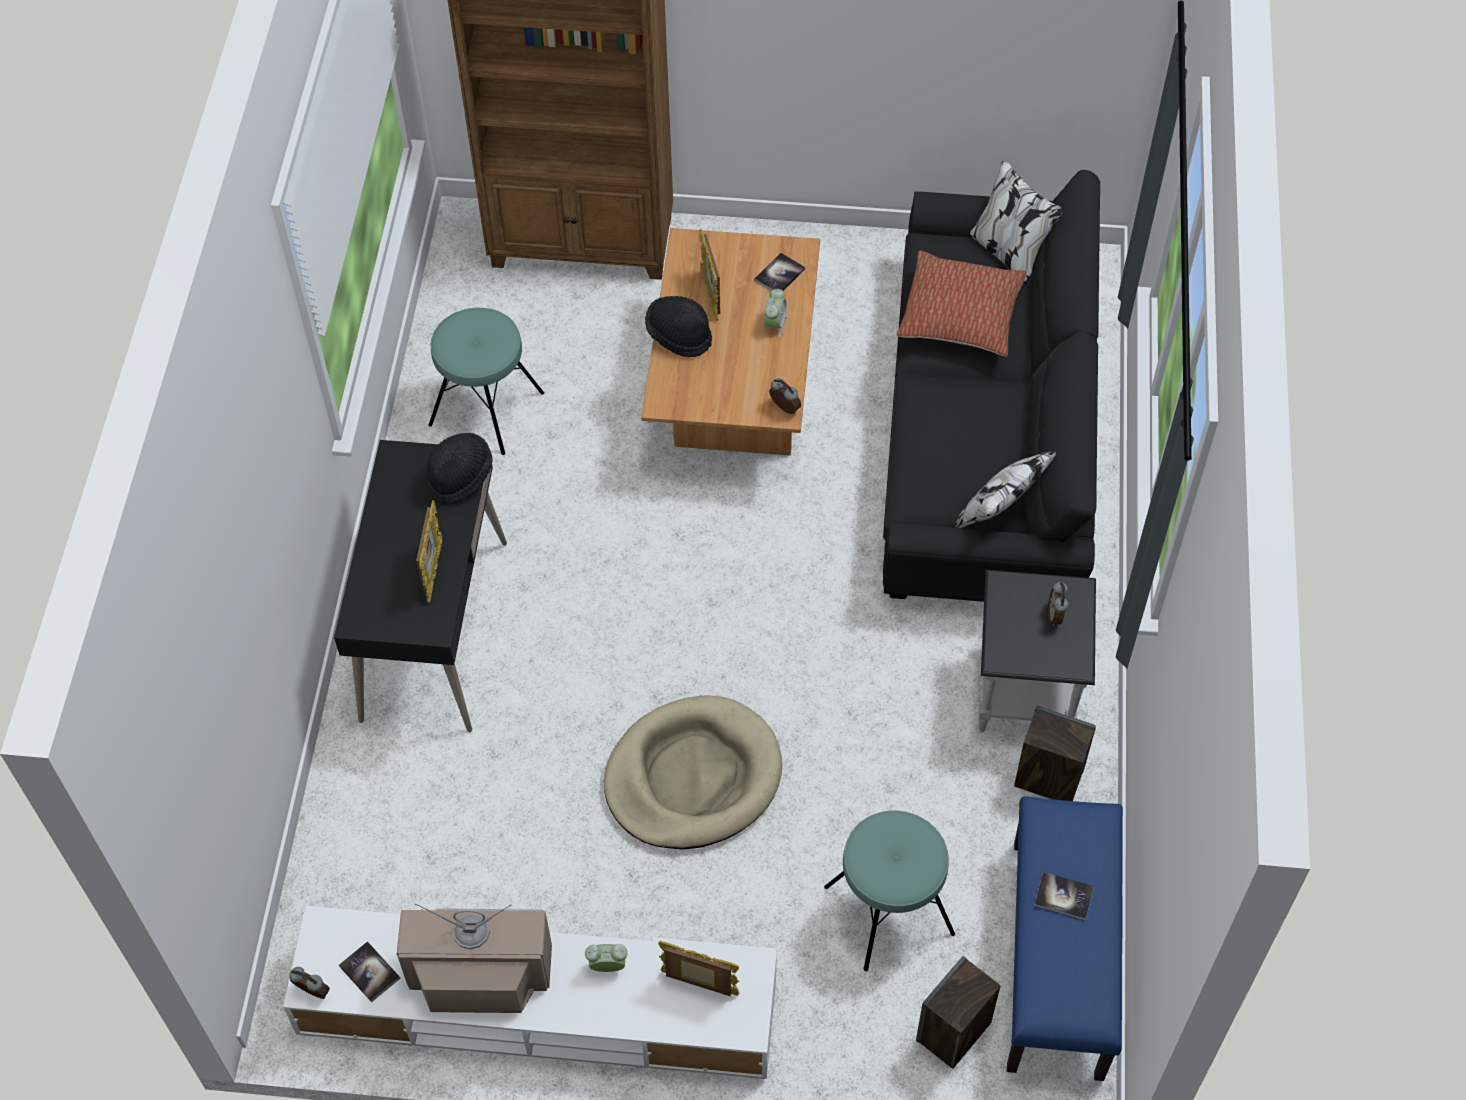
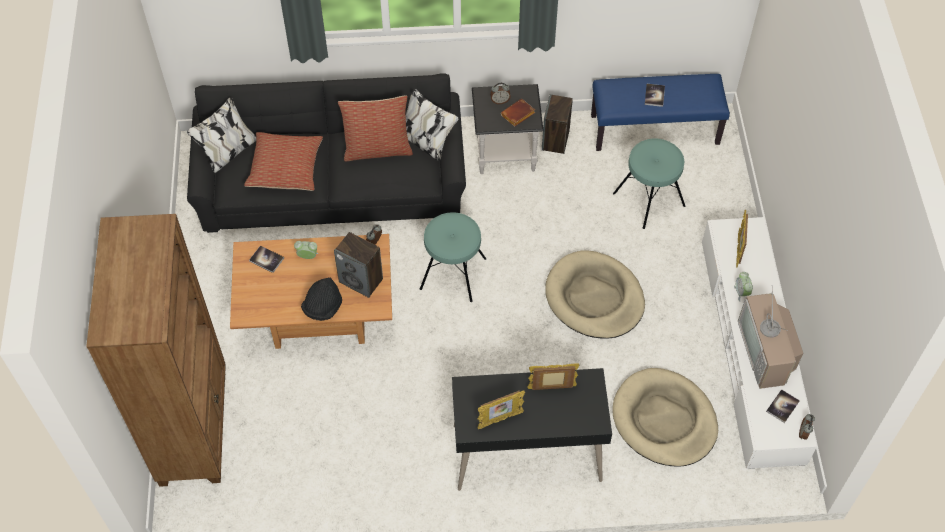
camera: 100 degrees left, 0 degrees up
black hat [426,433,493,505] -> none
turquoise stool [429,308,544,455] -> turquoise stool moved to [420,212,486,302]
picture frame [700,229,720,321] -> picture frame moved to [477,391,525,429]
speaker [916,956,1001,1069] -> speaker moved to [334,232,383,298]
none -> pillow [338,95,413,161]
none -> brown book [501,99,535,127]
none -> beige dog bed [613,368,718,467]

